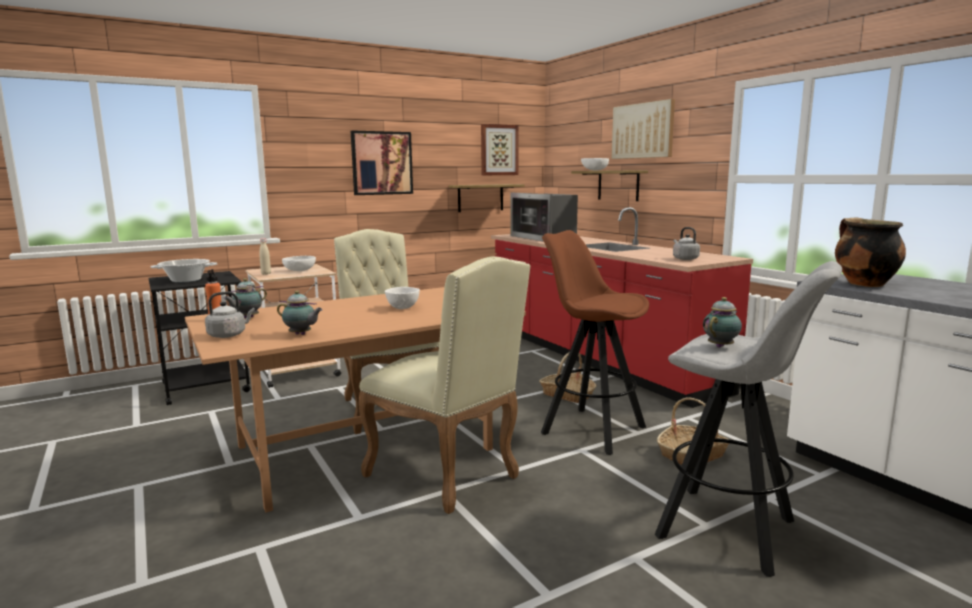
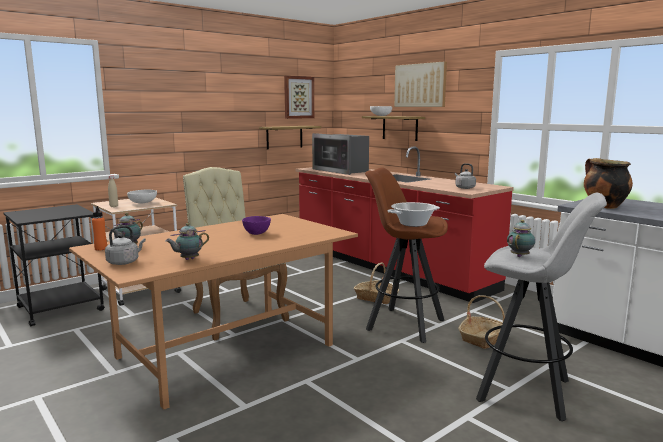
camera: 10 degrees left, 0 degrees up
cooking pot [150,259,217,283] -> cooking pot moved to [387,202,440,227]
teapot [277,291,323,335] -> teapot turned 135 degrees clockwise [166,223,209,260]
picture [351,130,413,195] -> none
beige chair [359,256,530,514] -> none
white bowl [385,287,420,309] -> purple bowl [242,216,271,235]

